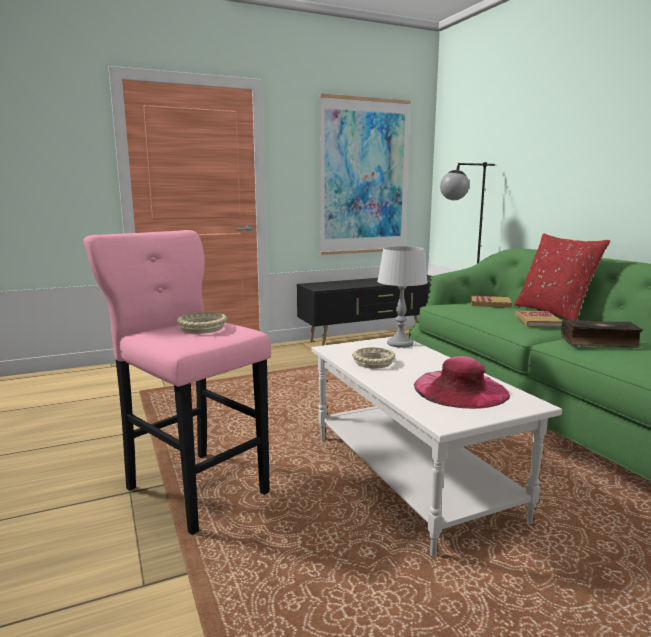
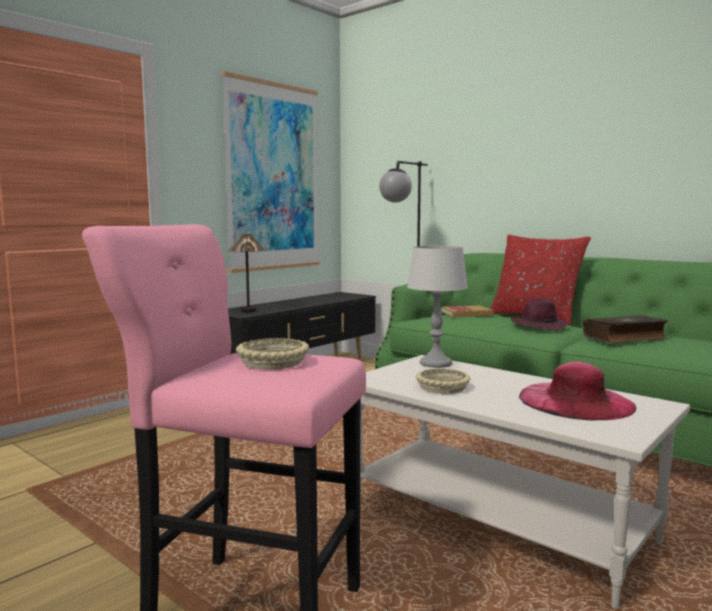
camera: 25 degrees left, 5 degrees down
book [515,311,562,327] -> purple hat [511,298,569,331]
none -> table lamp [229,234,265,312]

